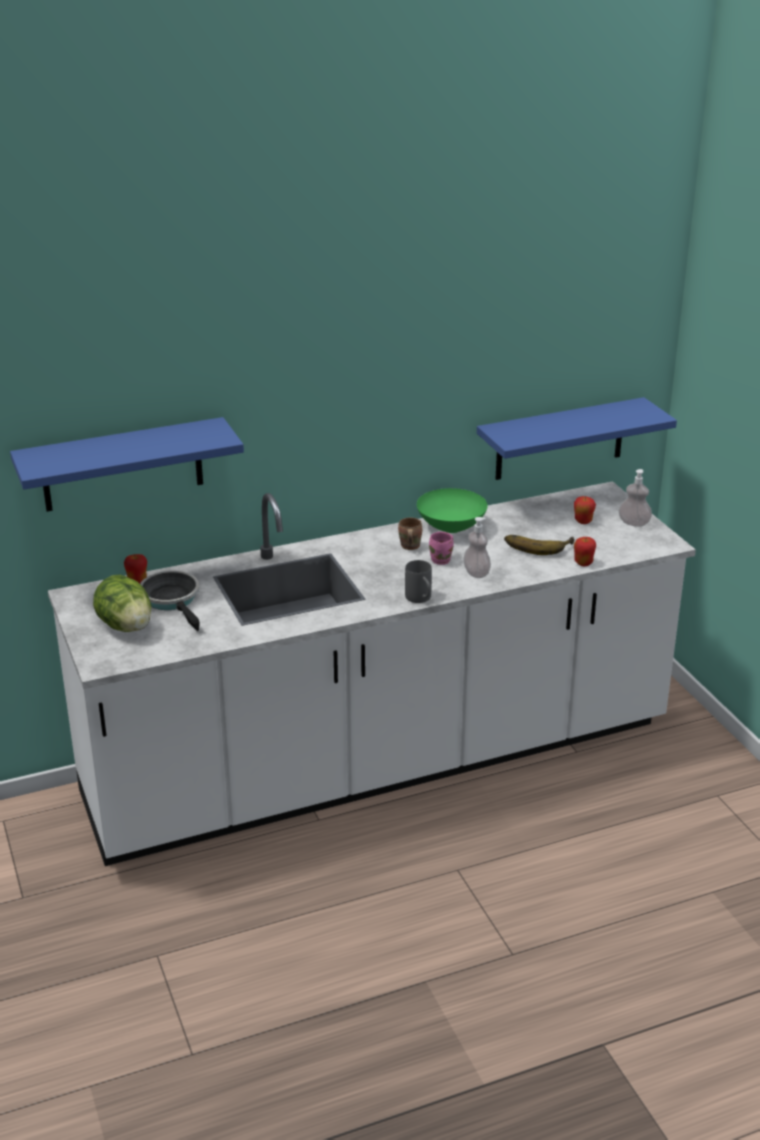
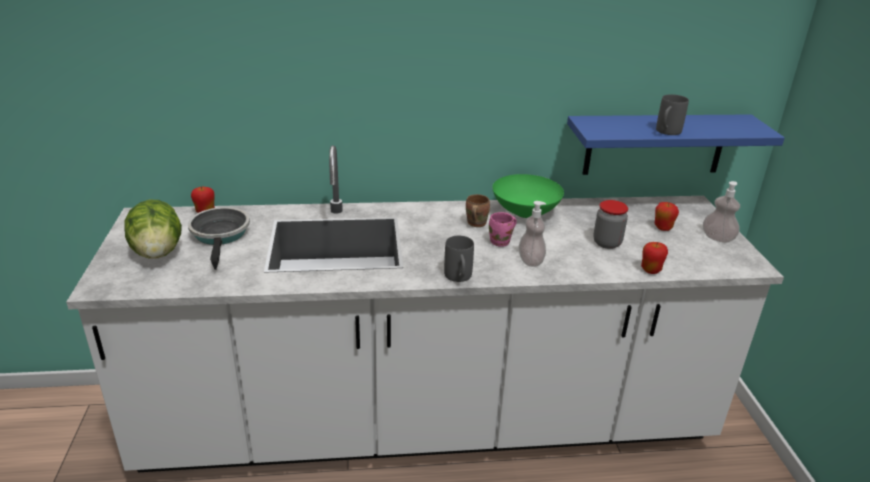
camera: 15 degrees right, 0 degrees up
blue shelf [10,417,244,512] -> none
banana [504,535,575,555] -> jar [593,200,628,249]
none -> grey mug [656,94,689,135]

